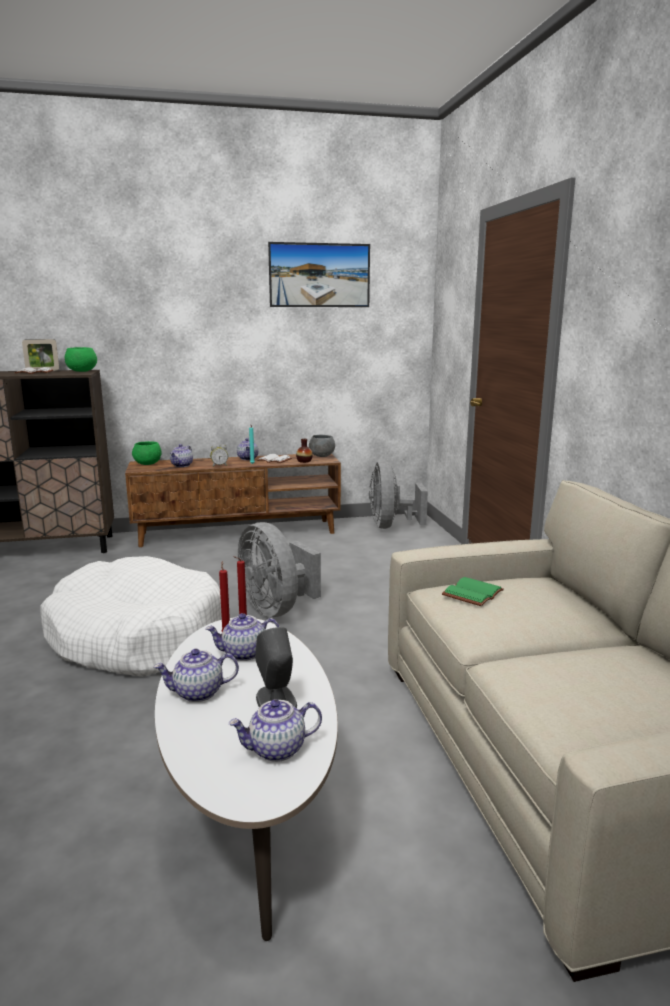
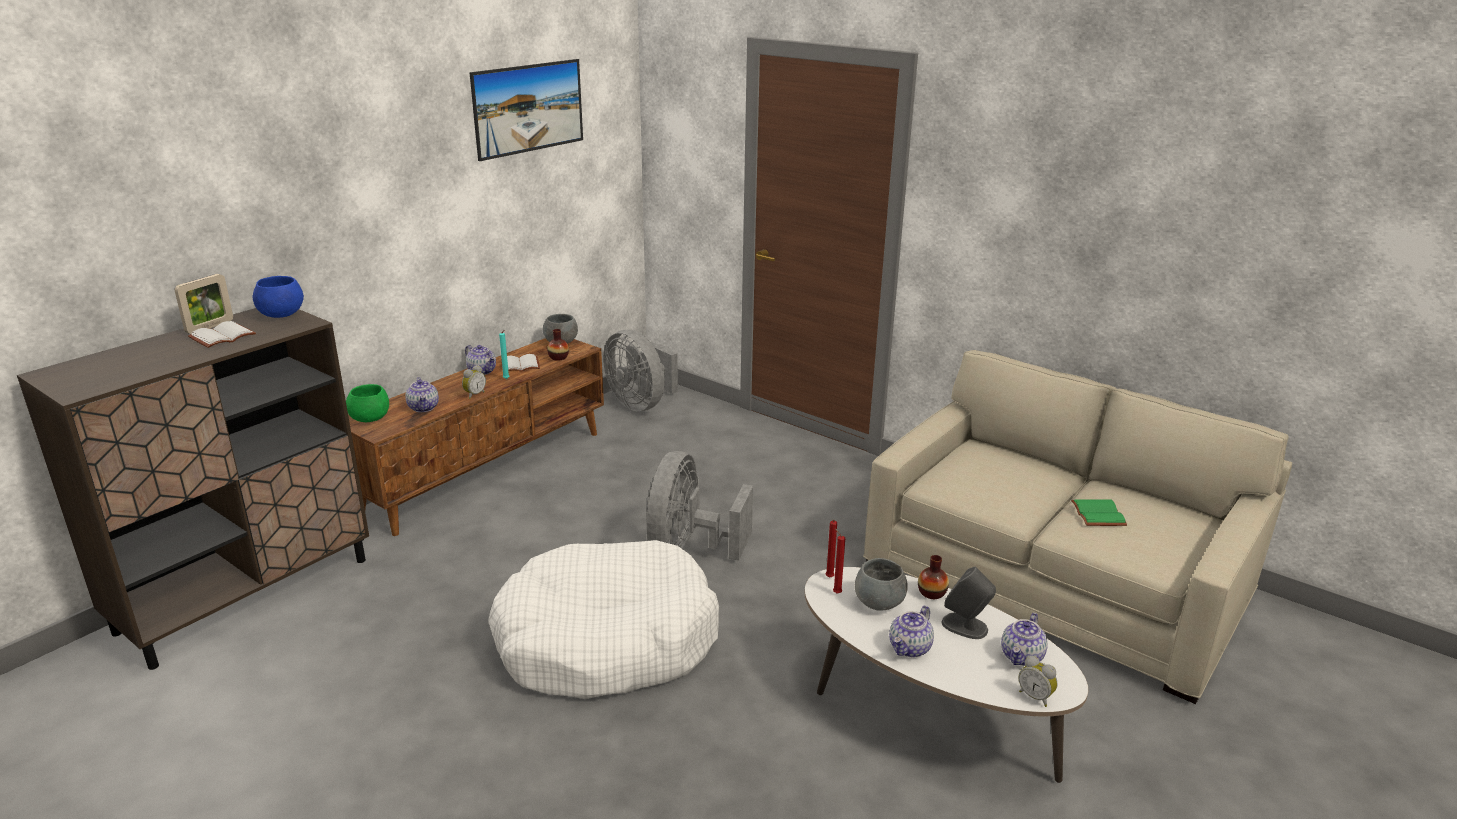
camera: 40 degrees left, 10 degrees up
green bowl [65,347,97,372] -> blue bowl [253,276,304,318]
teapot [206,613,279,661] -> grey bowl [855,558,908,611]
grey fan [238,522,321,617] -> grey fan turned 90 degrees clockwise [646,451,753,561]
green book [442,577,504,606] -> green book moved to [1071,499,1127,526]
none -> vase [918,555,949,599]
none -> alarm clock [1019,656,1058,707]

